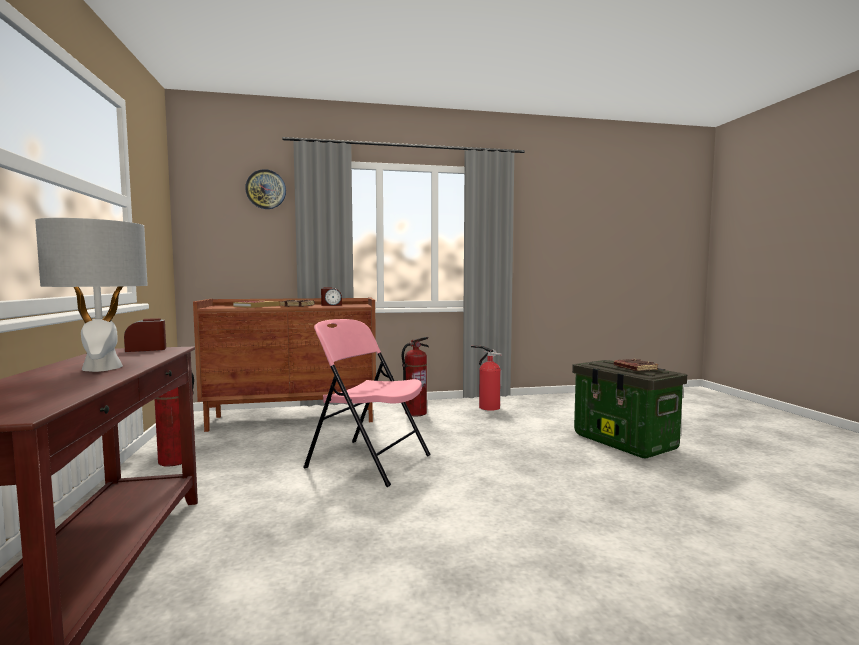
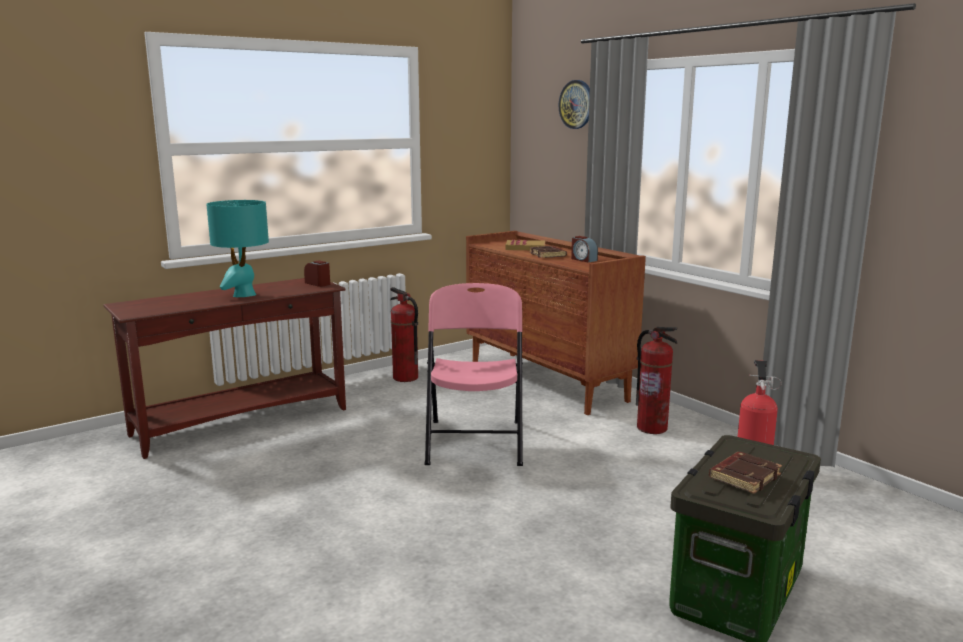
camera: 65 degrees right, 10 degrees up
grey table lamp [35,218,148,372] -> turquoise table lamp [206,200,269,297]

